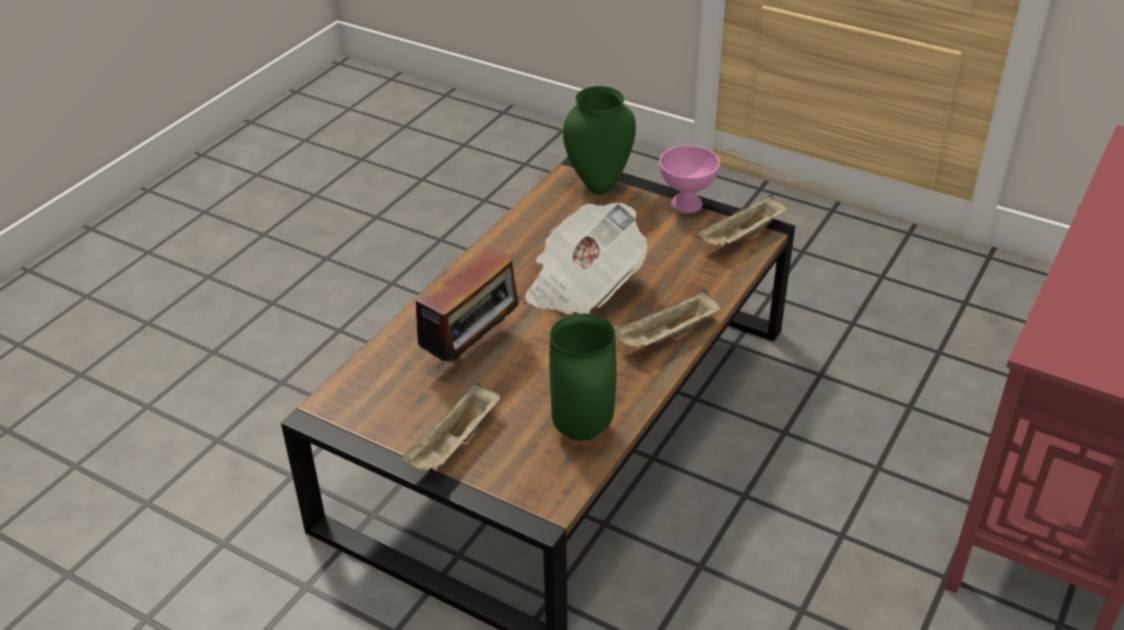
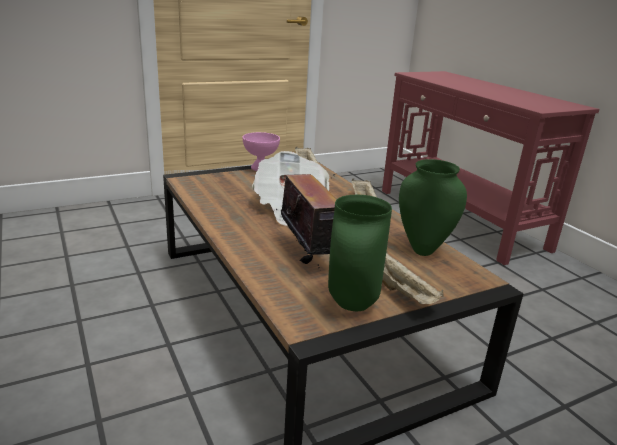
camera: 60 degrees left, 15 degrees down
green vase [563,86,636,195] -> green vase moved to [328,195,392,311]

